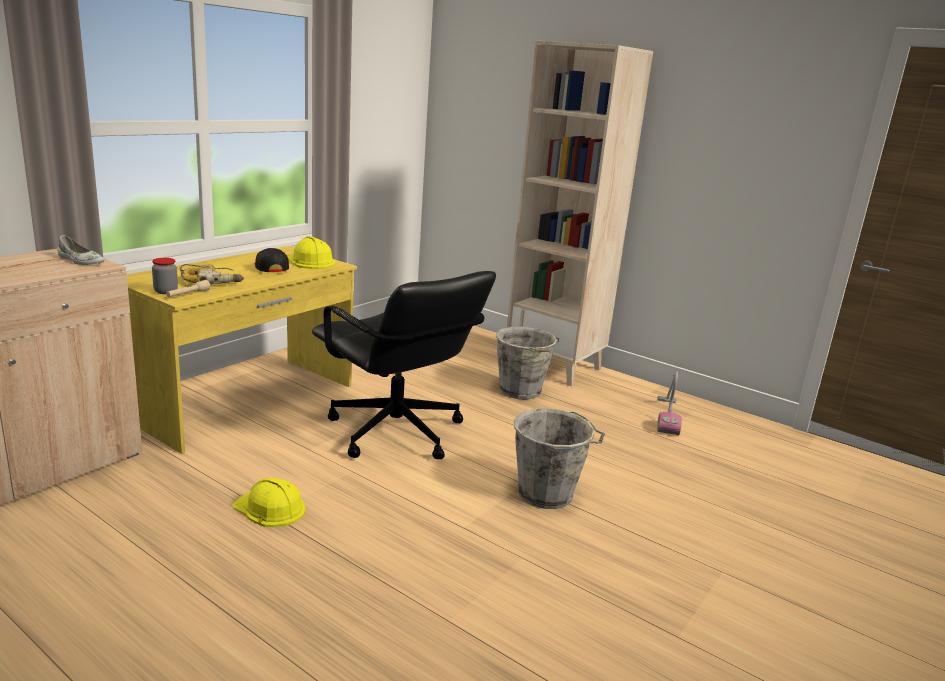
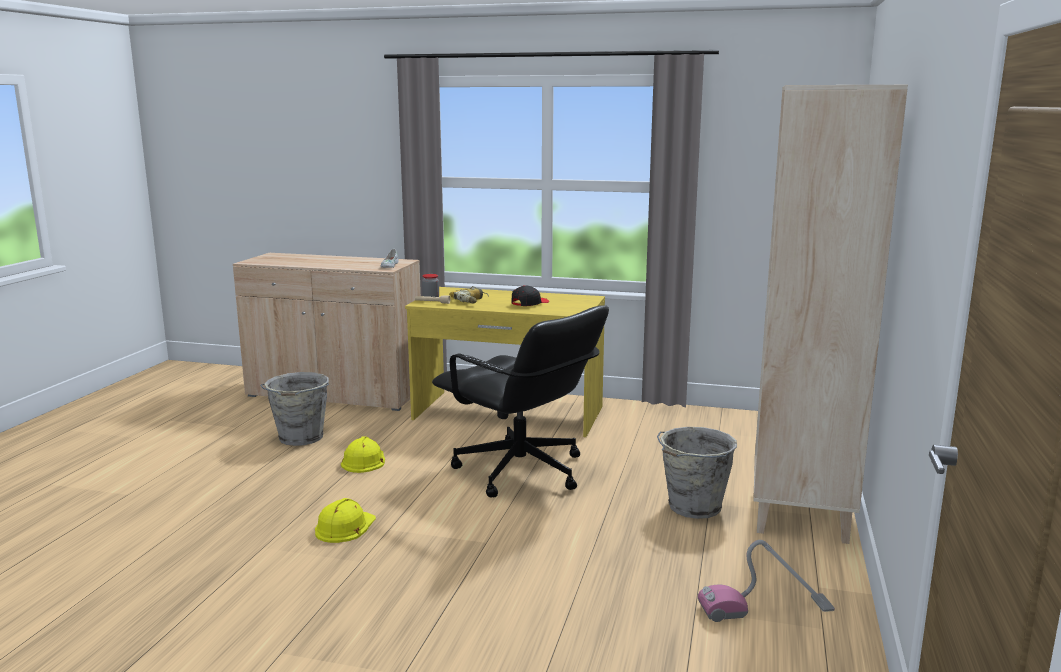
camera: 70 degrees right, 5 degrees down
yellow hard hat [287,236,336,269] -> yellow hard hat moved to [315,498,376,543]
black office chair [312,271,496,459] -> black office chair turned 75 degrees counterclockwise [432,305,609,498]
grey bucket [514,408,605,509] -> grey bucket moved to [260,372,329,446]

